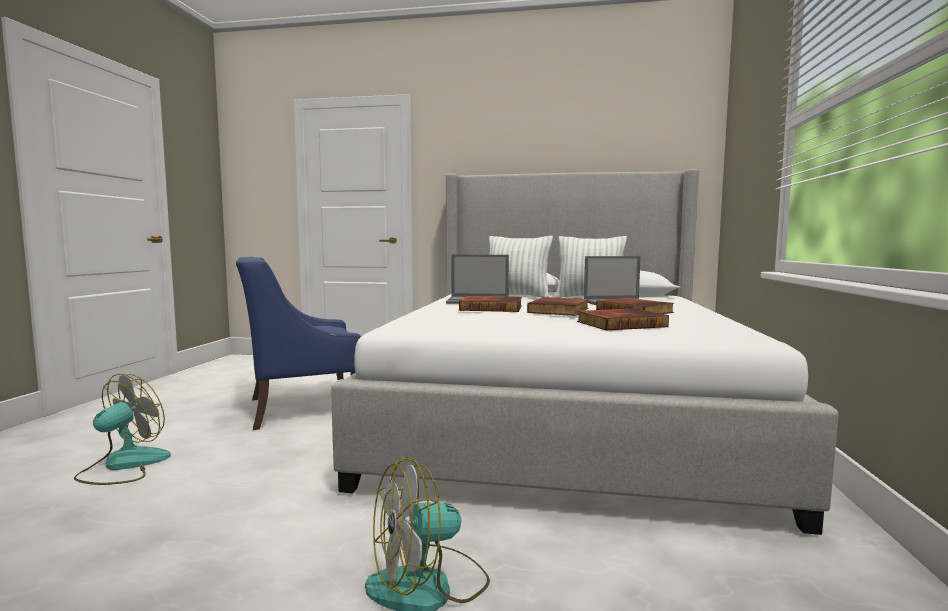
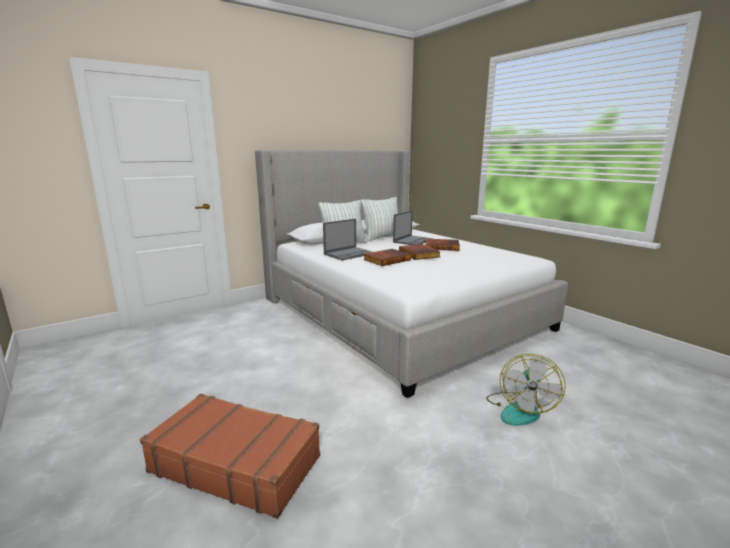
camera: 45 degrees left, 10 degrees up
fan [74,374,171,485] -> brown suitcase [140,394,320,519]
blue armchair [236,257,361,430] -> none
book [577,308,669,330] -> none

